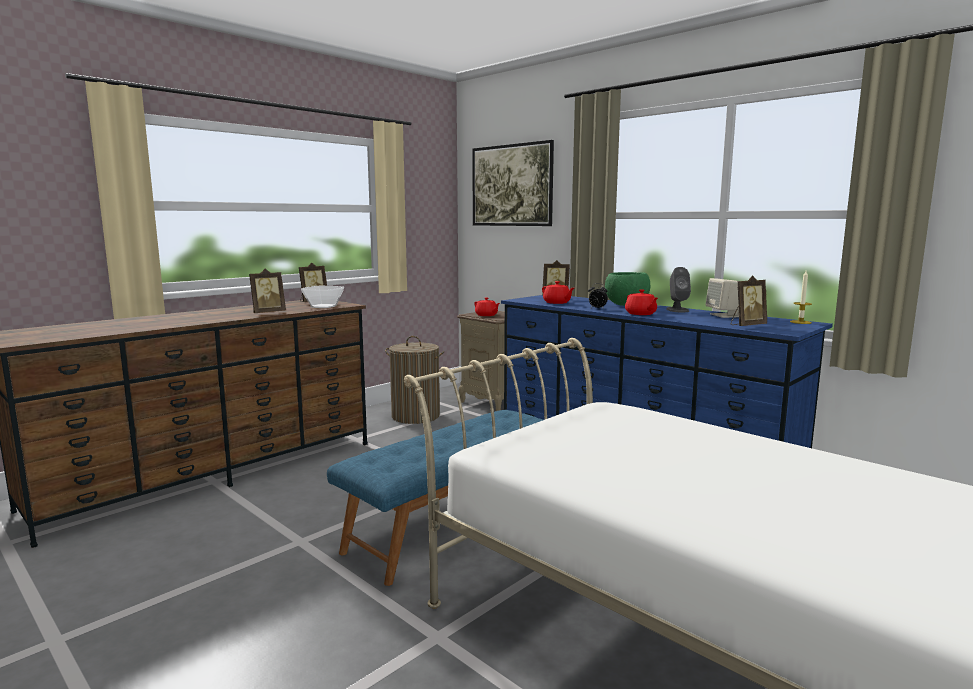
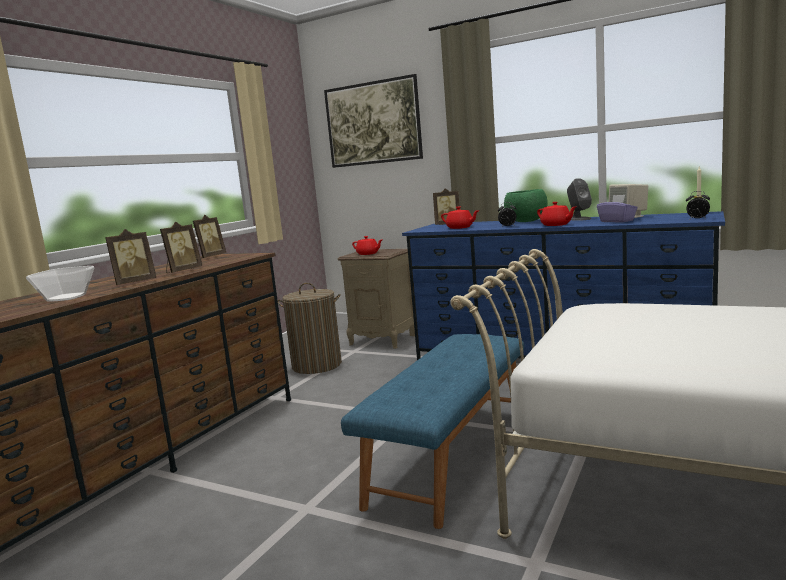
camera: 15 degrees left, 0 degrees up
bowl [301,286,344,308] -> bowl moved to [26,266,94,302]
picture frame [731,275,767,326] -> picture frame moved to [105,229,156,285]
none -> purple tissue box [597,195,638,223]
none -> alarm clock [686,191,710,219]

